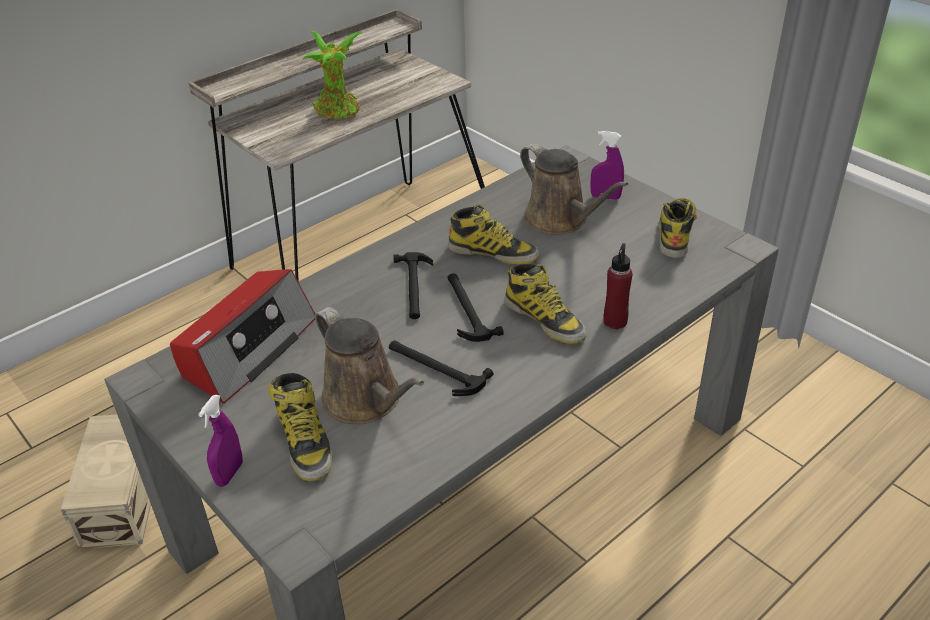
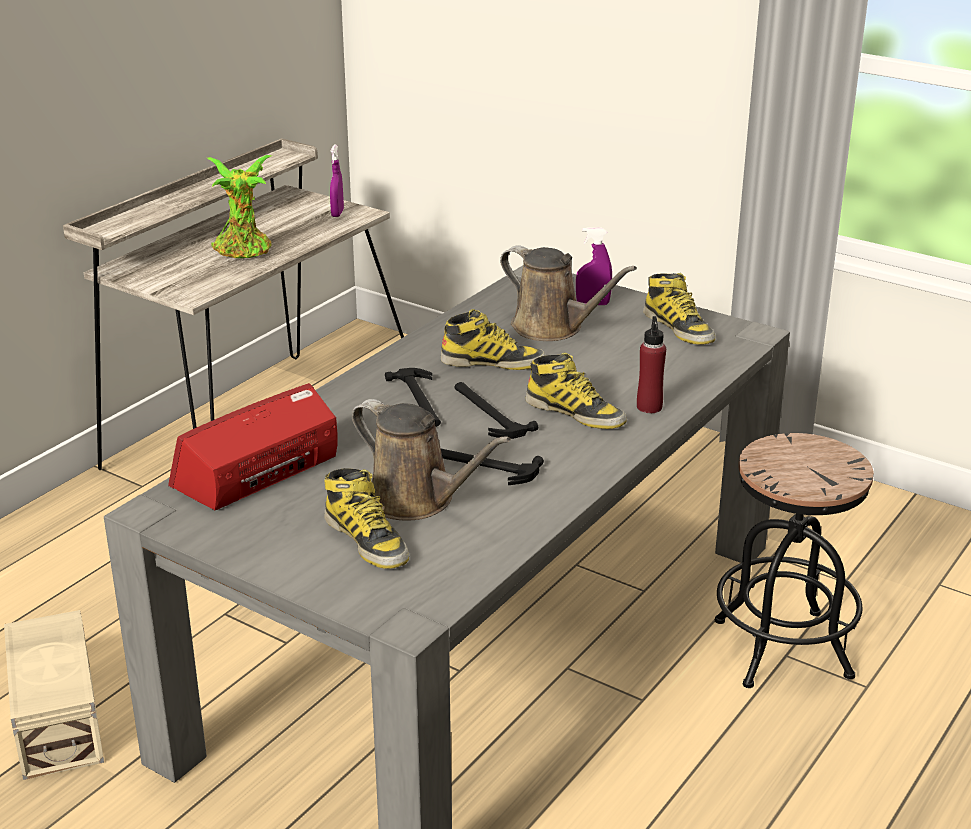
camera: 15 degrees left, 10 degrees down
radio [170,269,315,404] -> radio turned 150 degrees counterclockwise [168,383,338,510]
purple spray bottle [198,395,243,487] -> purple spray bottle moved to [330,144,344,217]
boot [659,198,697,258] -> boot turned 150 degrees clockwise [643,273,715,345]
none -> black stool [715,433,874,688]

